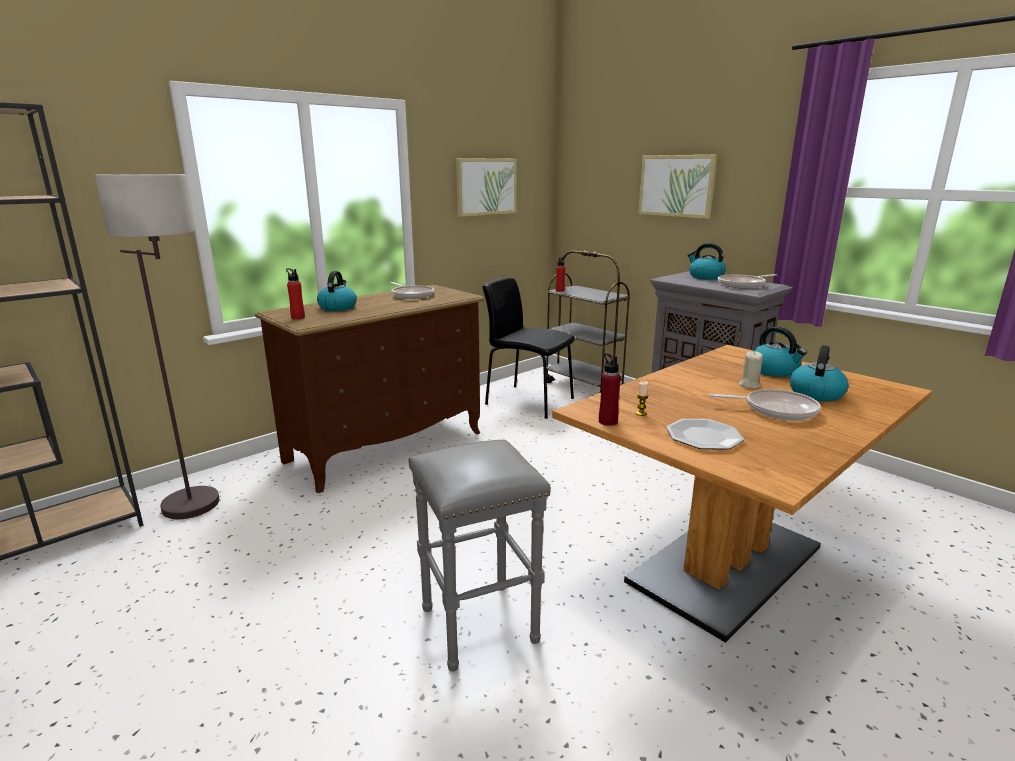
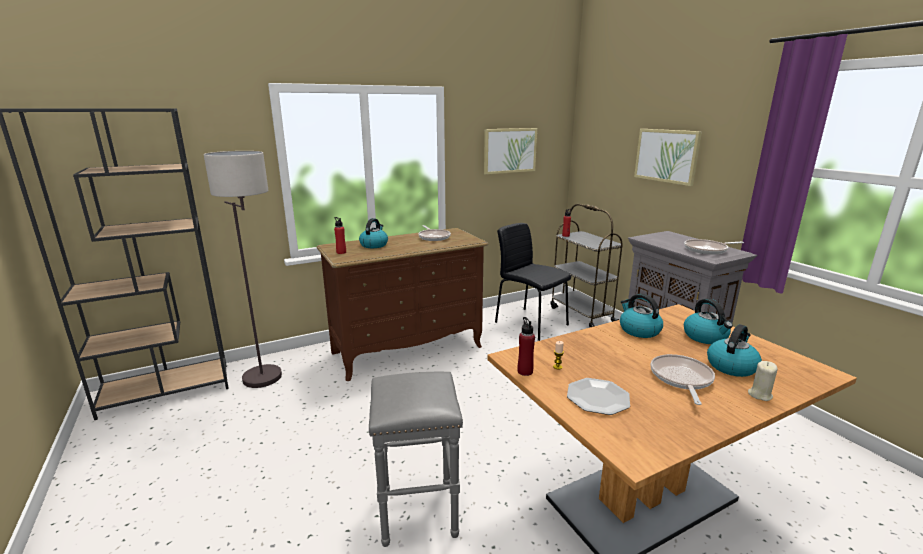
camera: 15 degrees right, 0 degrees up
kettle [687,243,726,280] -> kettle moved to [620,293,663,338]
frying pan [709,389,821,421] -> frying pan turned 105 degrees counterclockwise [651,354,715,405]
beige candle [739,351,763,389] -> beige candle moved to [748,361,778,401]

